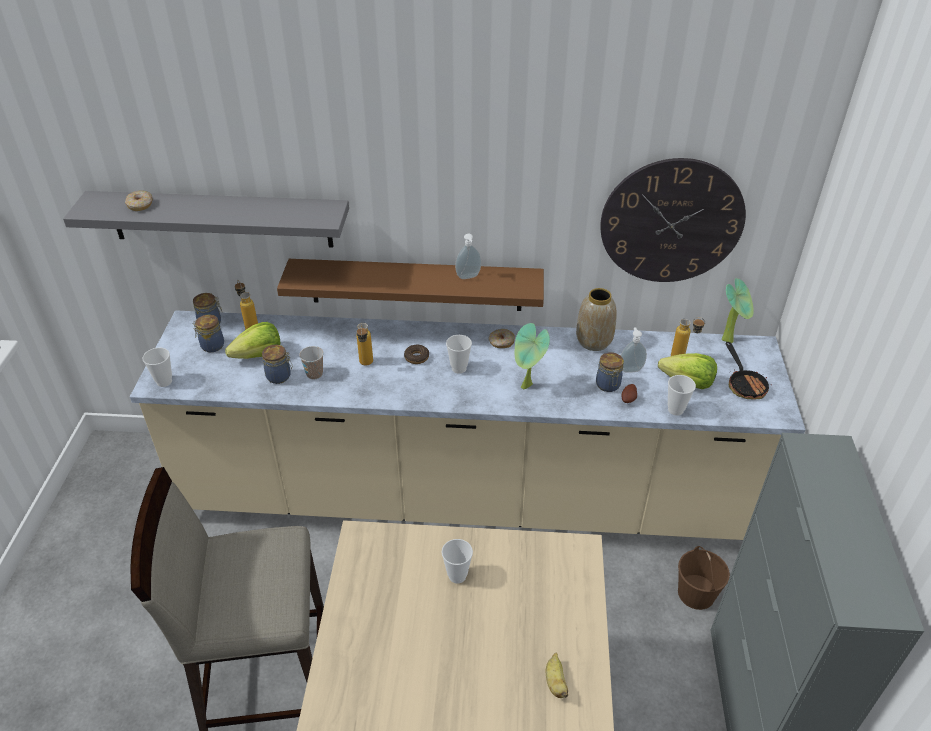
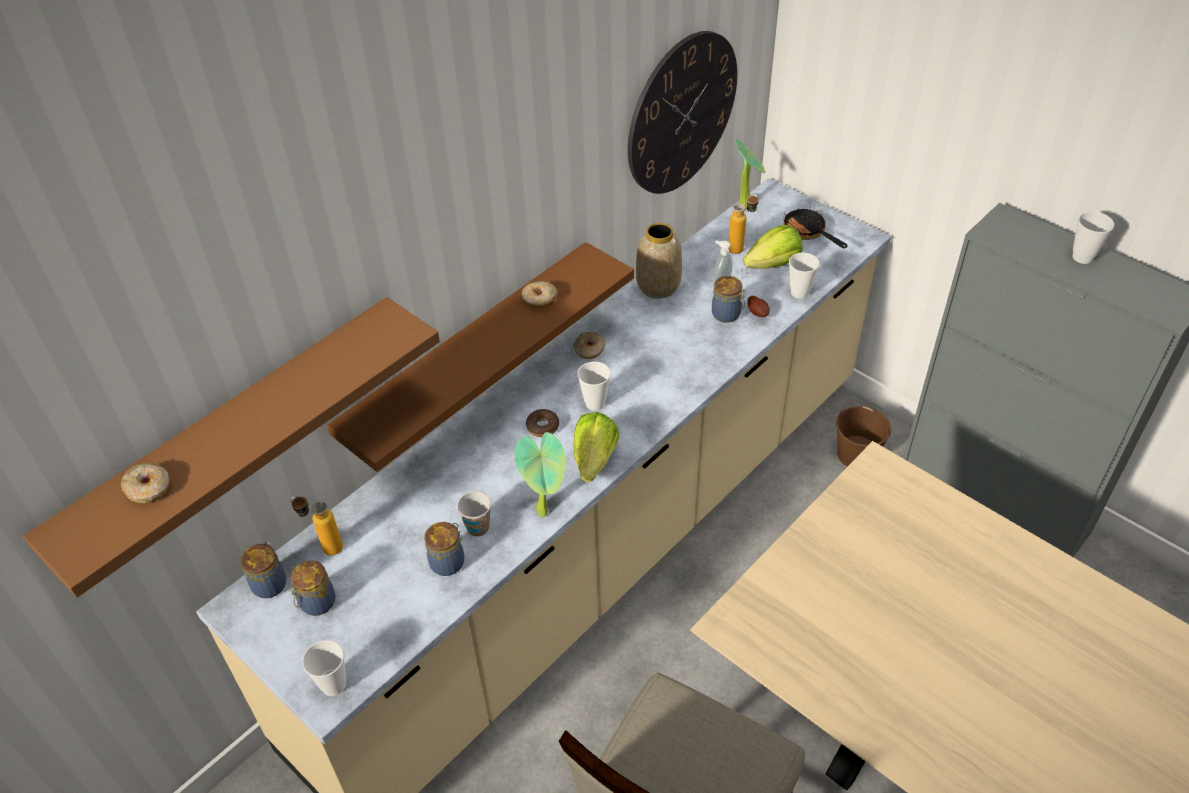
camera: 50 degrees left, 5 degrees up
grey shelf [63,191,349,247] -> brown shelf [23,297,440,598]
lettuce [225,322,280,359] -> lettuce moved to [573,412,619,483]
bottle [356,323,373,366] -> none
cup [442,539,473,584] -> cup moved to [1072,211,1114,264]
soap dispenser [455,234,481,279] -> donut [522,281,558,309]
potted plant [515,323,550,390] -> potted plant moved to [514,432,566,517]
banana [546,653,568,698] -> none
frying pan [726,342,769,399] -> frying pan turned 150 degrees counterclockwise [783,208,848,248]

